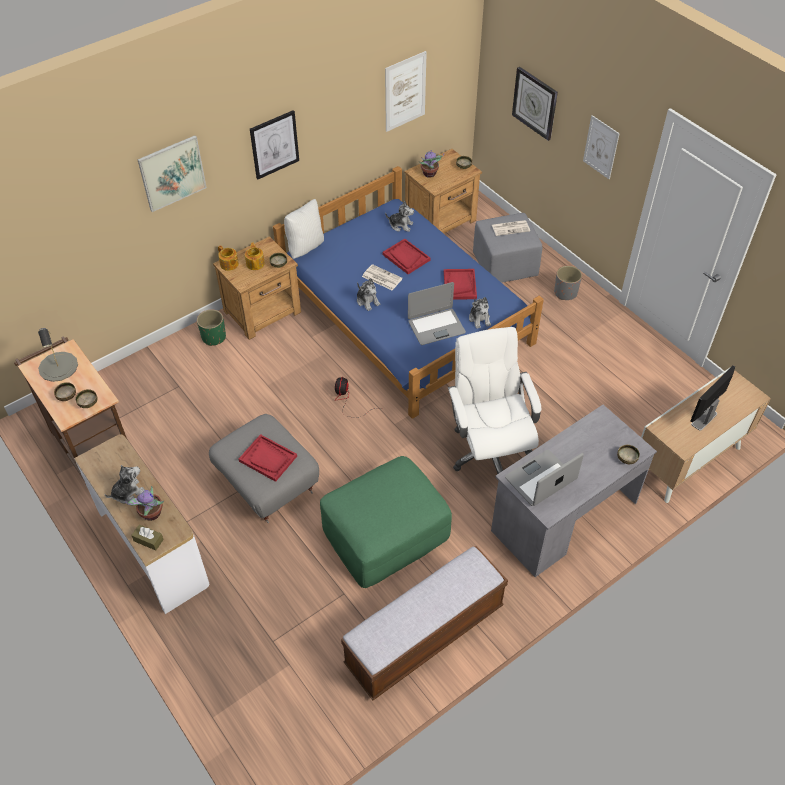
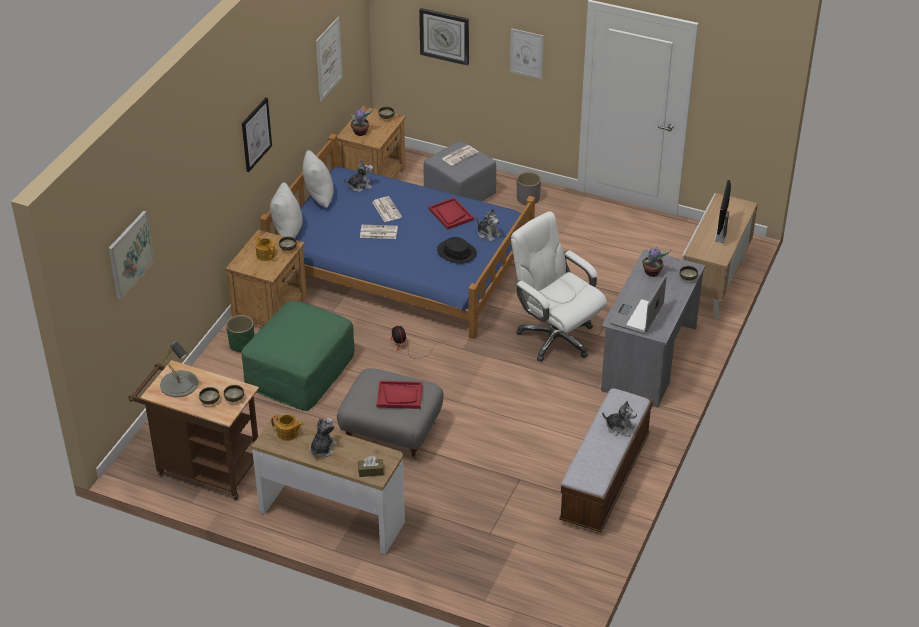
camera: 30 degrees left, 10 degrees down
potted plant [125,486,164,521] -> potted plant moved to [642,247,671,277]
picture [137,135,207,212] -> picture moved to [108,211,154,300]
teapot [218,245,239,271] -> teapot moved to [271,415,304,441]
green ottoman [320,456,452,588] -> green ottoman moved to [241,301,354,411]
plush toy [357,278,380,311] -> plush toy moved to [602,401,637,437]
red tray [382,239,430,274] -> newspaper [372,196,402,222]
laptop [408,282,466,345] -> black hat [437,237,477,264]
none -> white pillow [302,150,334,208]

